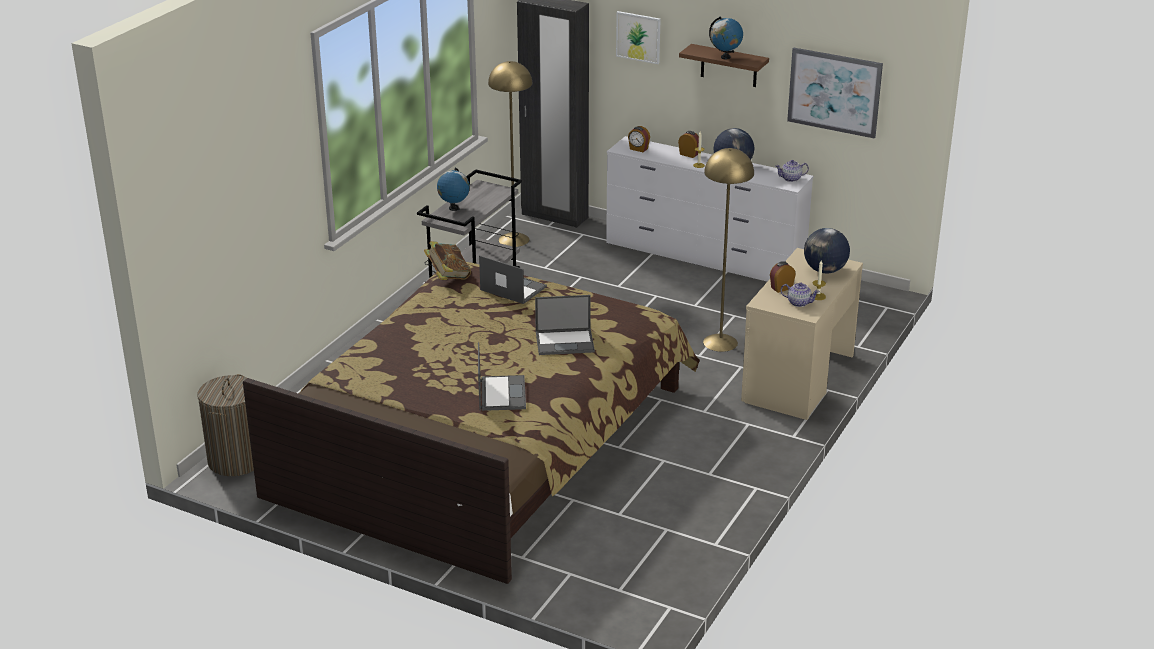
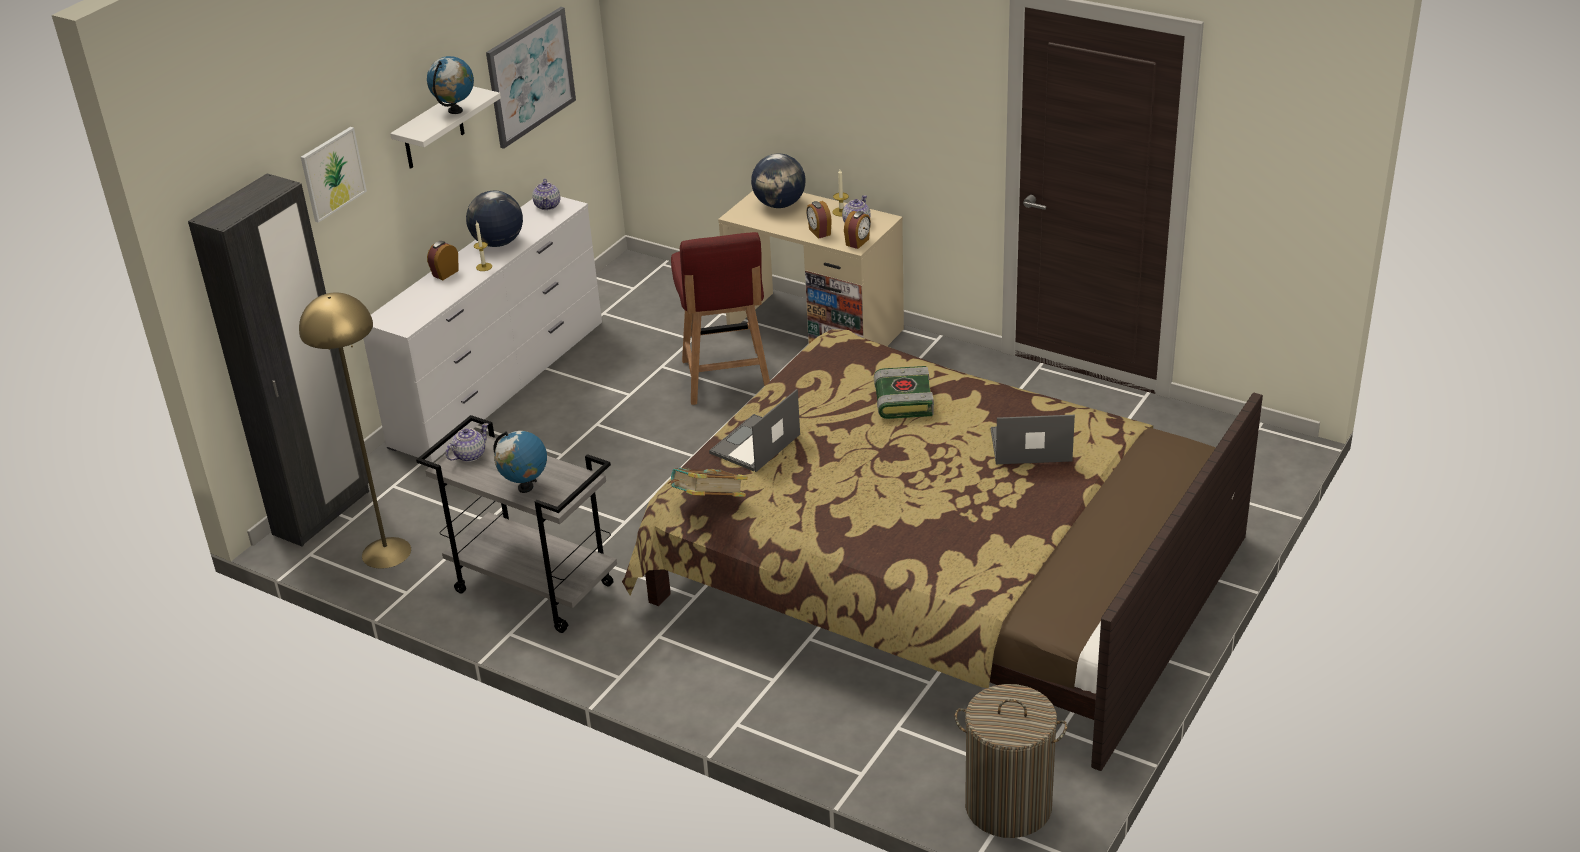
camera: 85 degrees left, 5 degrees up
laptop [535,295,595,355] -> book [874,366,934,419]
alarm clock [628,126,650,152] -> alarm clock moved to [844,211,871,249]
brown shelf [679,44,769,87] -> white shelf [390,86,501,169]
yellow floor lamp [703,148,754,352] -> red chair [671,232,770,405]
none -> teapot [445,423,488,462]

